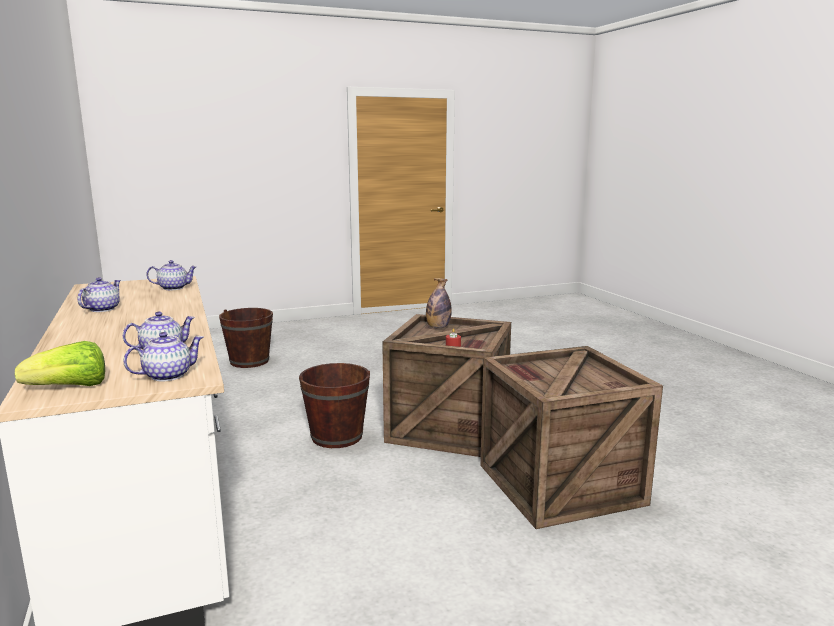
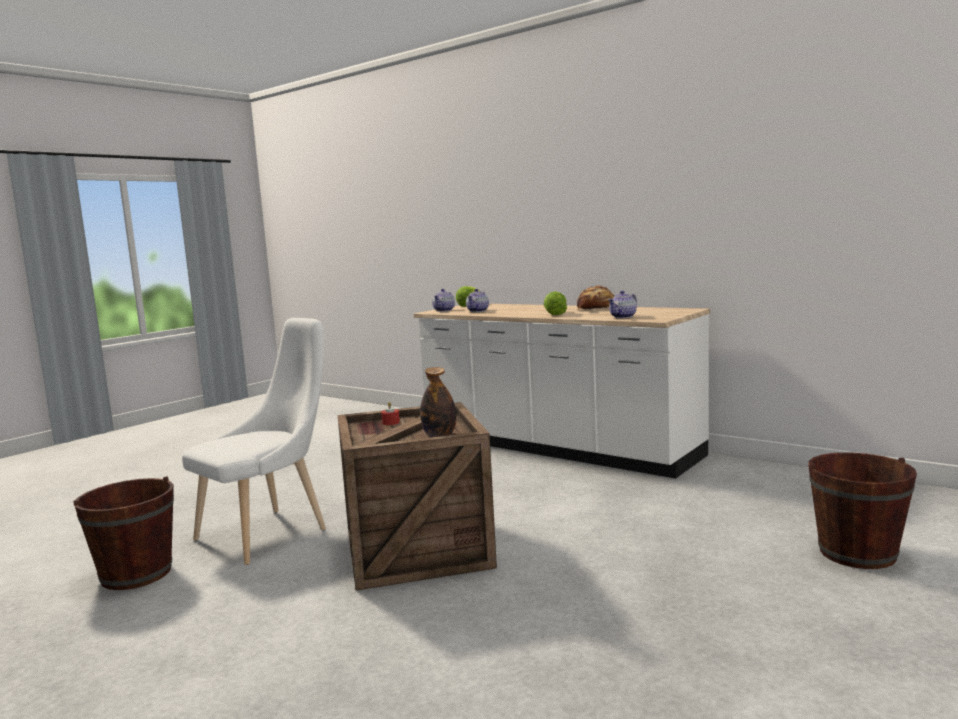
camera: 150 degrees right, 5 degrees down
teapot [78,277,121,312] -> bread [577,285,614,310]
brown bucket [299,363,370,448] -> brown bucket moved to [73,476,174,590]
crate [480,346,663,529] -> white chair [182,318,326,565]
none -> lettuce [544,291,567,315]

